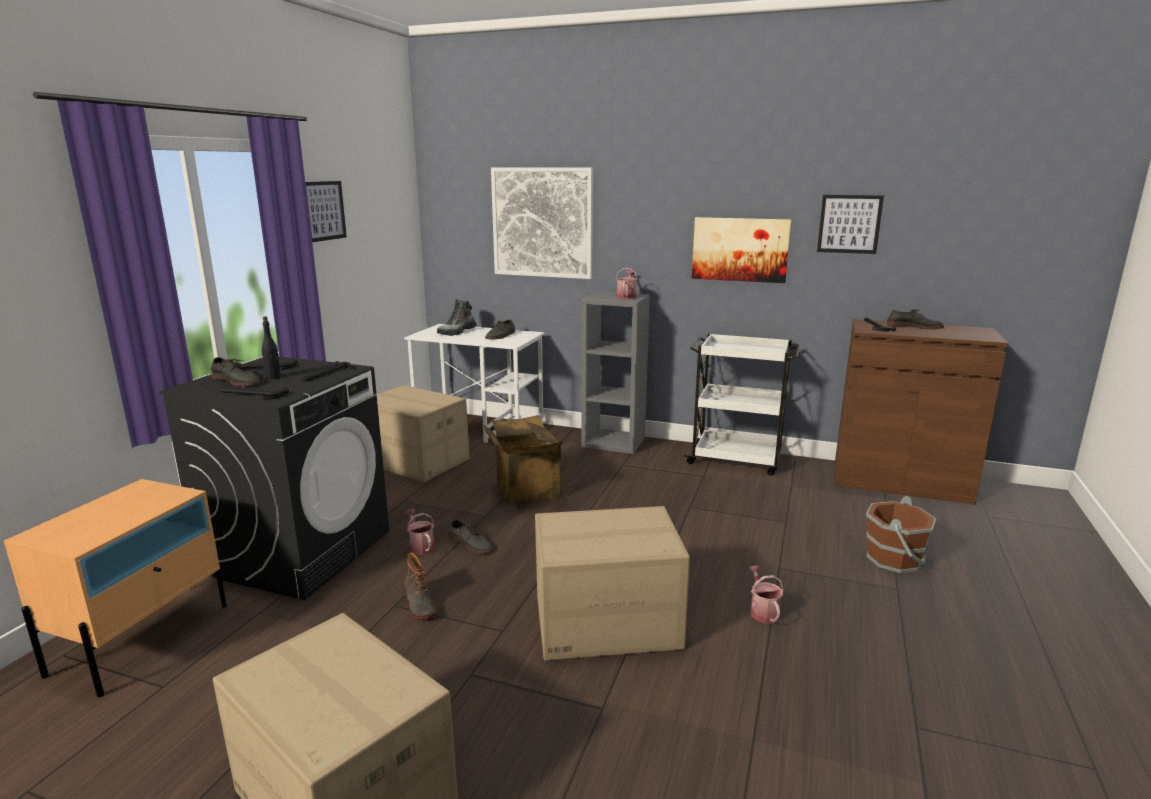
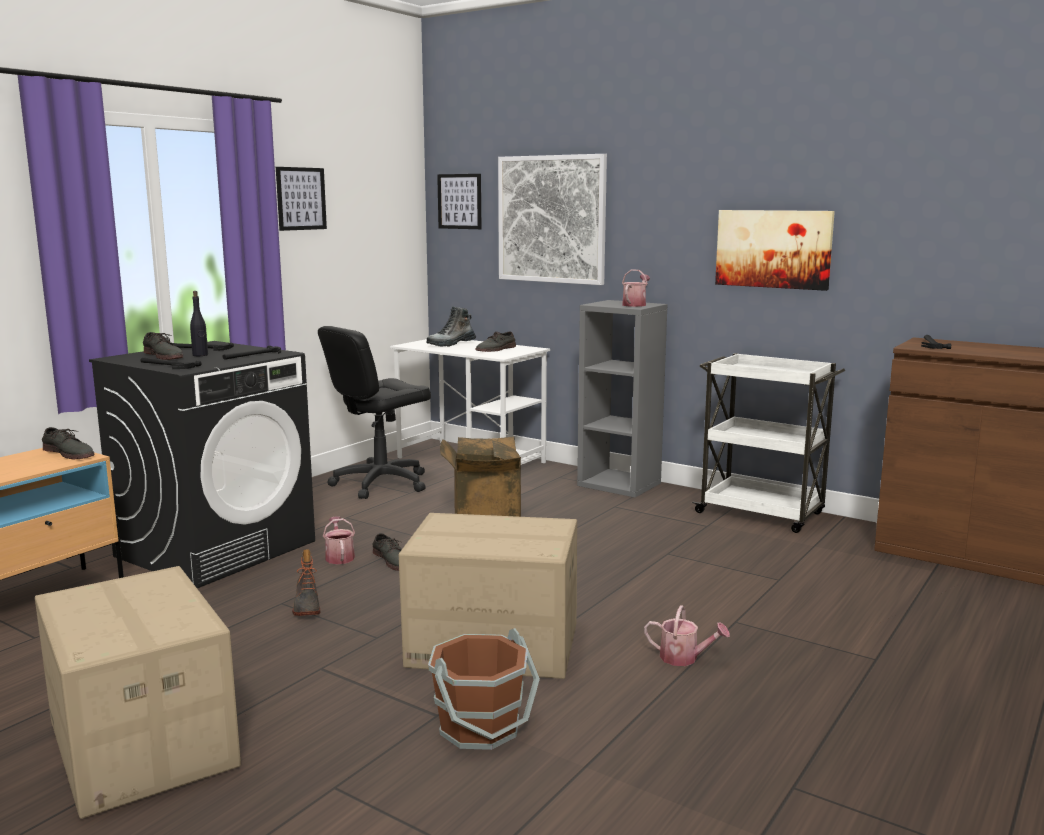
camera: 15 degrees right, 5 degrees down
cardboard box [375,385,470,482] -> black office chair [318,326,431,499]
watering can [748,566,784,624] -> watering can turned 105 degrees clockwise [644,605,730,666]
picture [817,195,884,254] -> picture moved to [437,174,481,229]
brown bucket [866,496,936,573] -> brown bucket moved to [428,628,540,750]
grey shoe [886,309,944,329] -> grey shoe moved to [42,427,94,459]

